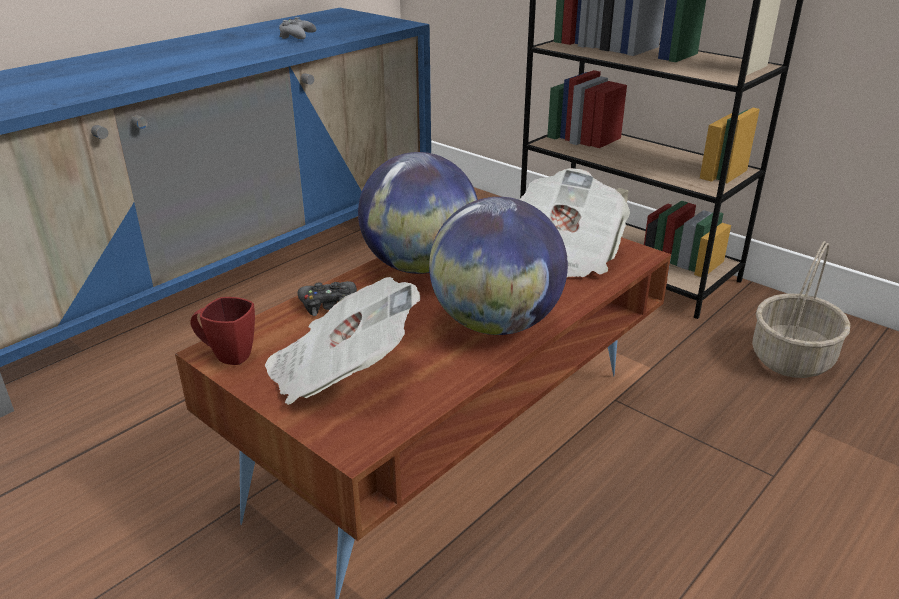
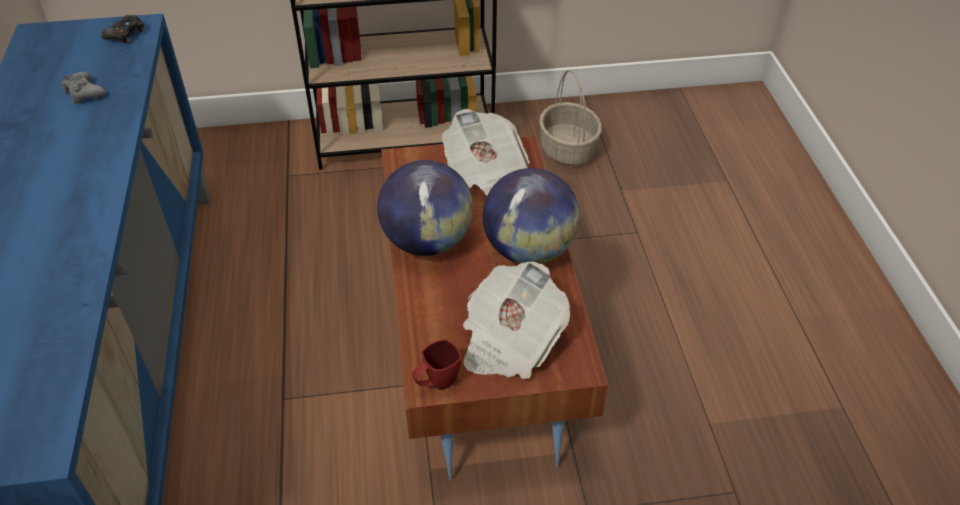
camera: 50 degrees left, 15 degrees up
black game controller [298,281,357,316] -> black game controller moved to [101,15,145,43]

